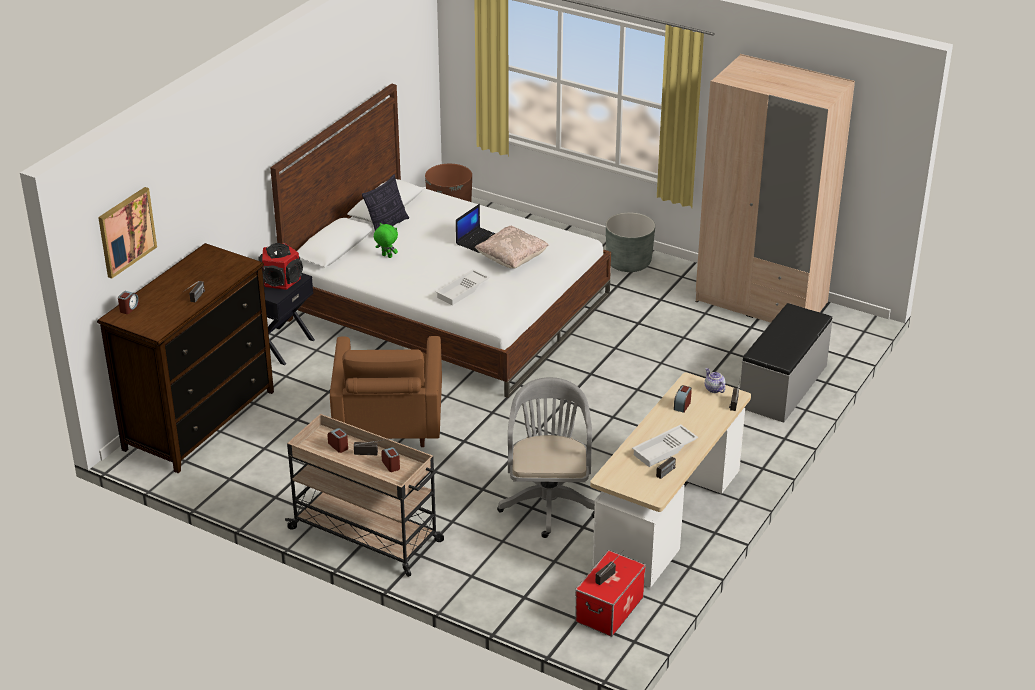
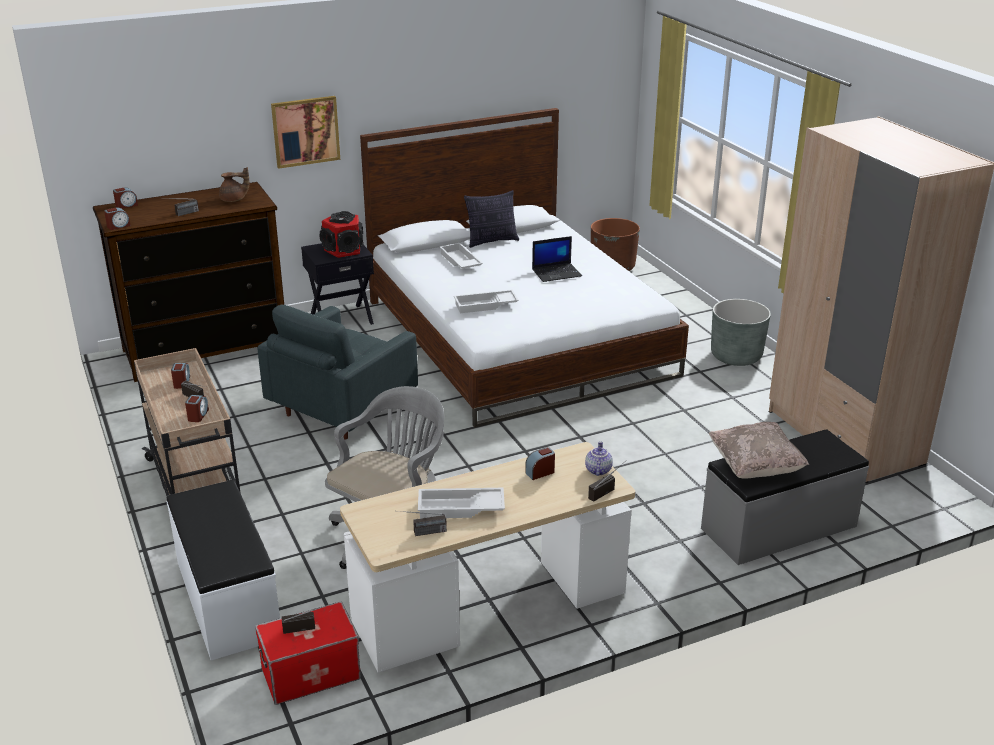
camera: 35 degrees right, 5 degrees down
picture [98,187,157,279] -> picture moved to [271,96,340,169]
brown armchair [330,336,442,447] -> grey armchair [257,305,418,439]
green plush toy [374,223,398,258] -> white tray [439,243,483,269]
beige pillow [475,226,549,269] -> beige pillow moved to [709,422,809,479]
none -> alarm clock [104,207,131,230]
none -> white bench [167,480,280,660]
none -> brown teapot [219,167,250,202]

